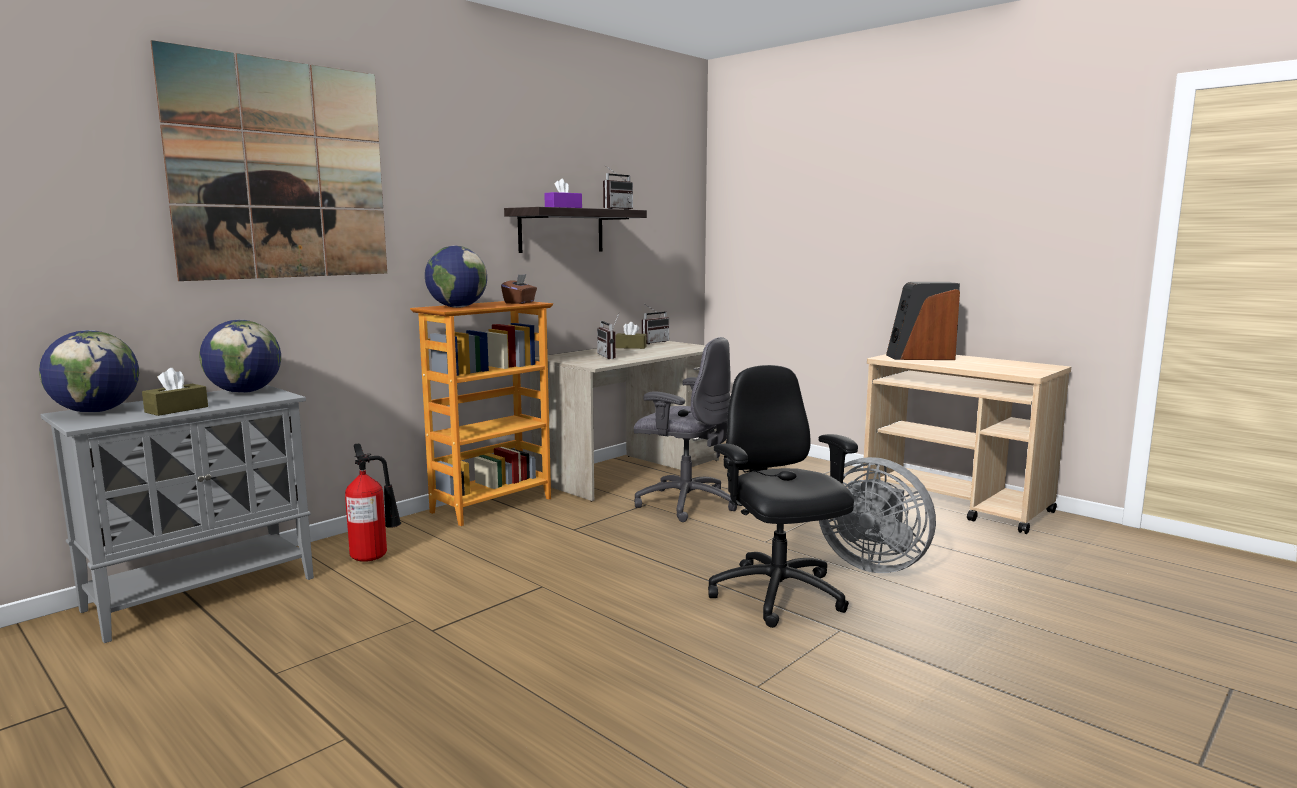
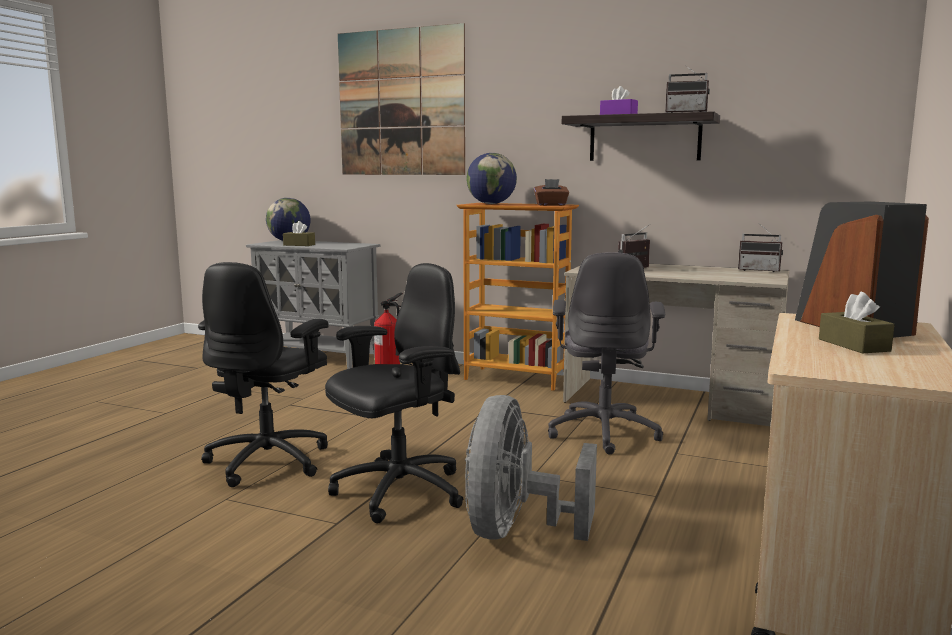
camera: 70 degrees right, 0 degrees up
globe [200,320,281,393] -> none
brown tissue box [615,322,647,349] -> brown tissue box moved to [819,292,895,354]
none -> black office chair [198,262,328,487]

